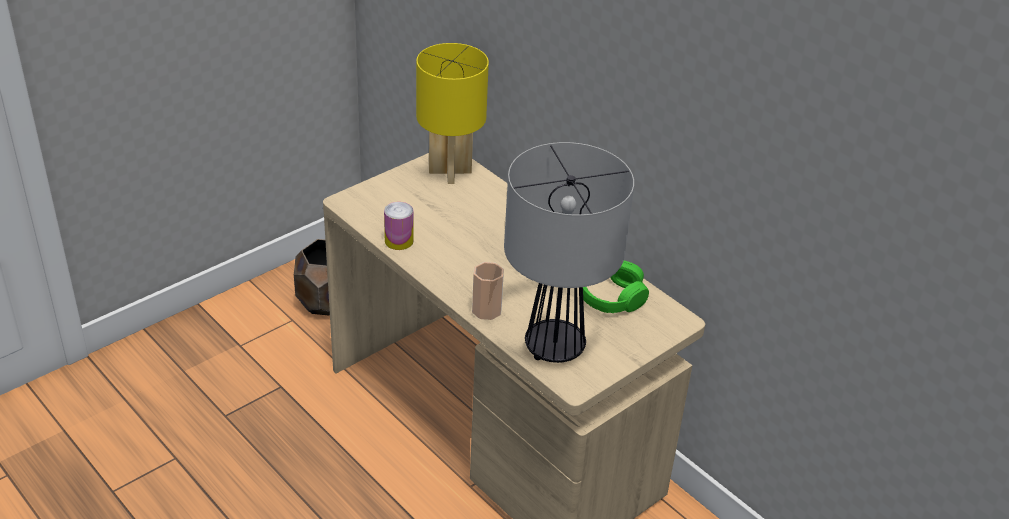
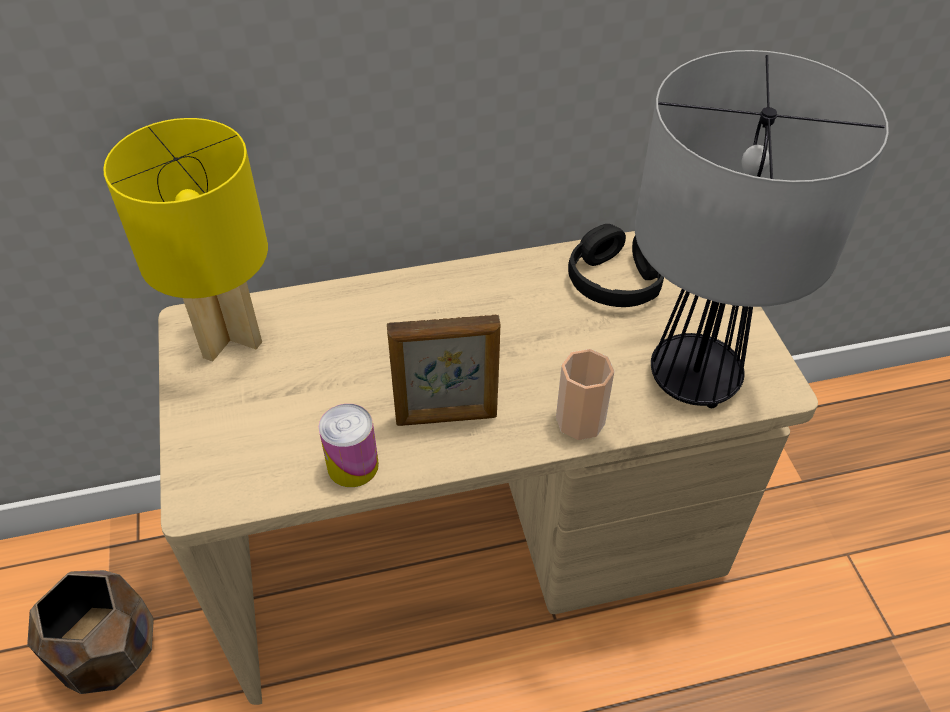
camera: 60 degrees left, 10 degrees up
green headphones [583,261,649,313] -> black headphones [568,224,664,307]
none -> picture frame [387,315,500,426]

